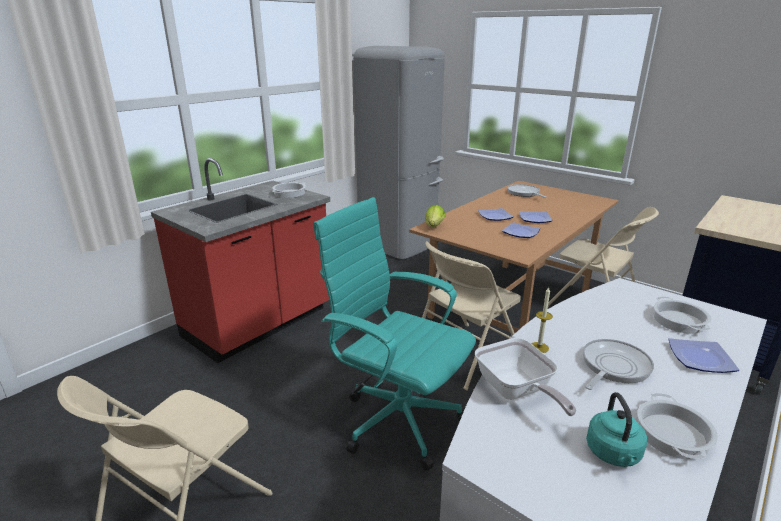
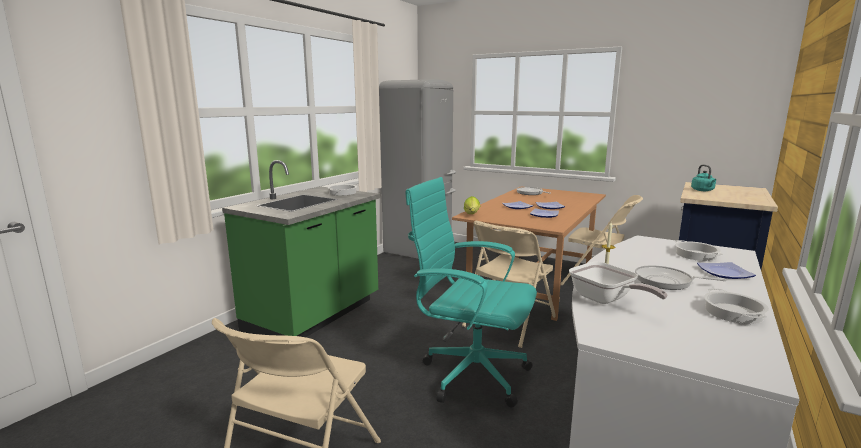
camera: 10 degrees left, 10 degrees down
red counter [151,158,330,363] -> green counter [222,160,380,337]
frying pan [583,339,654,390] -> frying pan turned 105 degrees counterclockwise [635,265,726,290]
turquoise kettle [586,392,647,467] -> turquoise kettle moved to [691,165,716,191]

